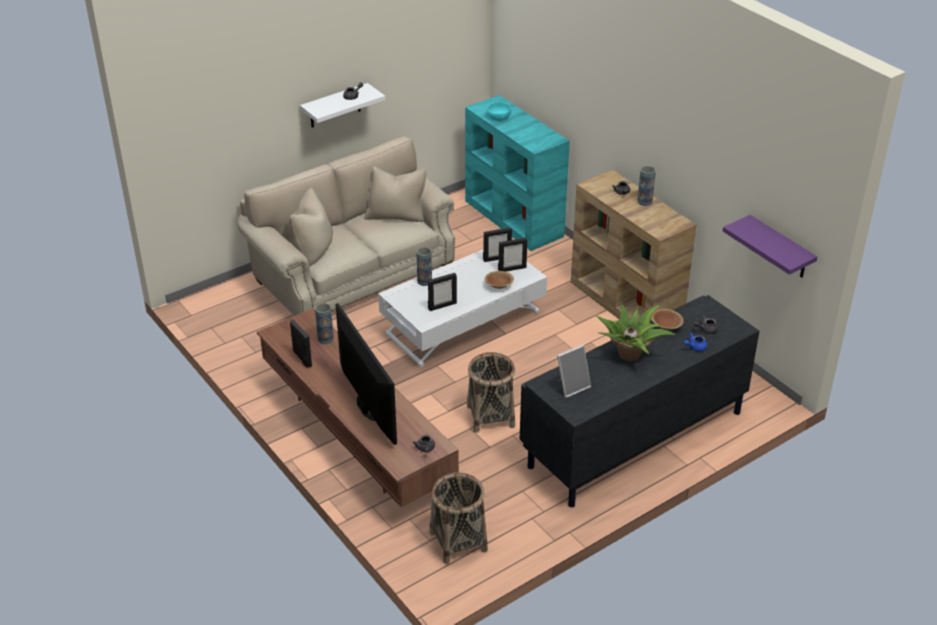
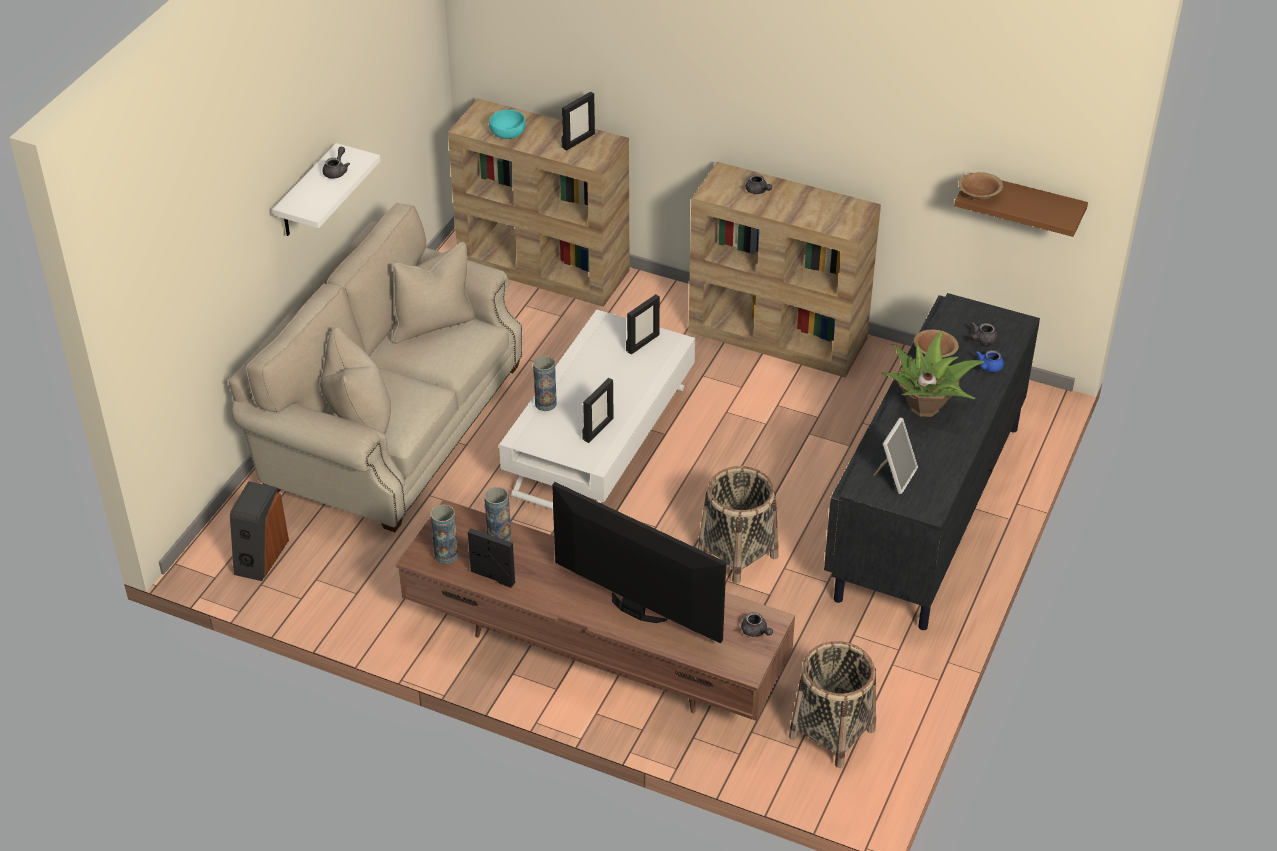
camera: 30 degrees left, 5 degrees up
turquoise bookcase [465,95,570,251] -> brown bookcase [448,99,629,307]
picture frame [483,228,512,262] -> picture frame moved to [561,92,595,150]
brown bowl [485,271,514,289] -> brown bowl moved to [959,172,1003,200]
vase [637,166,656,206] -> vase moved to [431,504,458,564]
purple shelf [723,215,817,278] -> brown shelf [954,173,1088,237]
none -> speaker [230,481,289,581]

